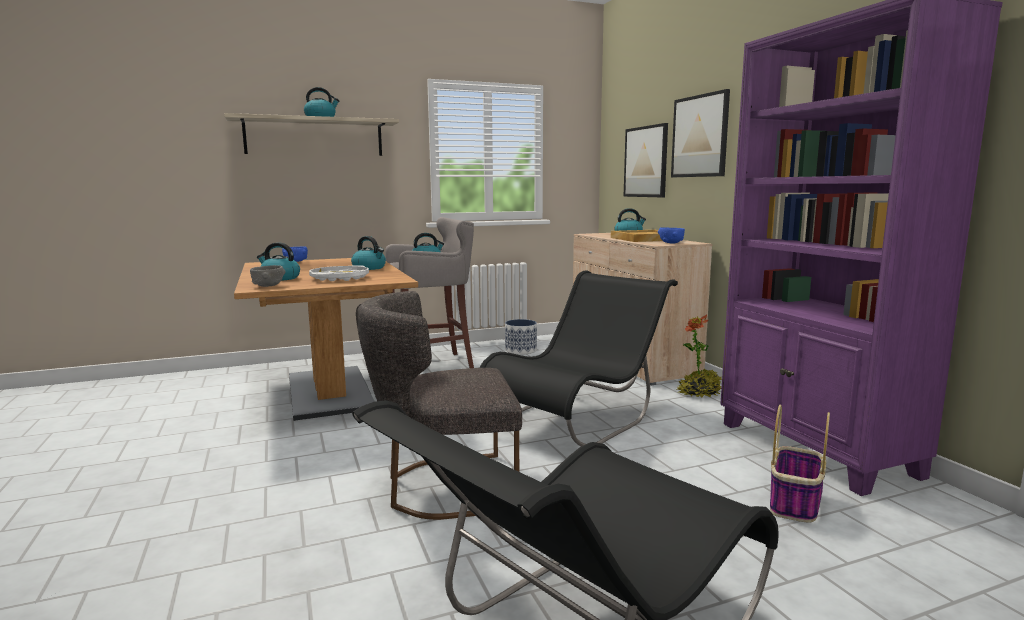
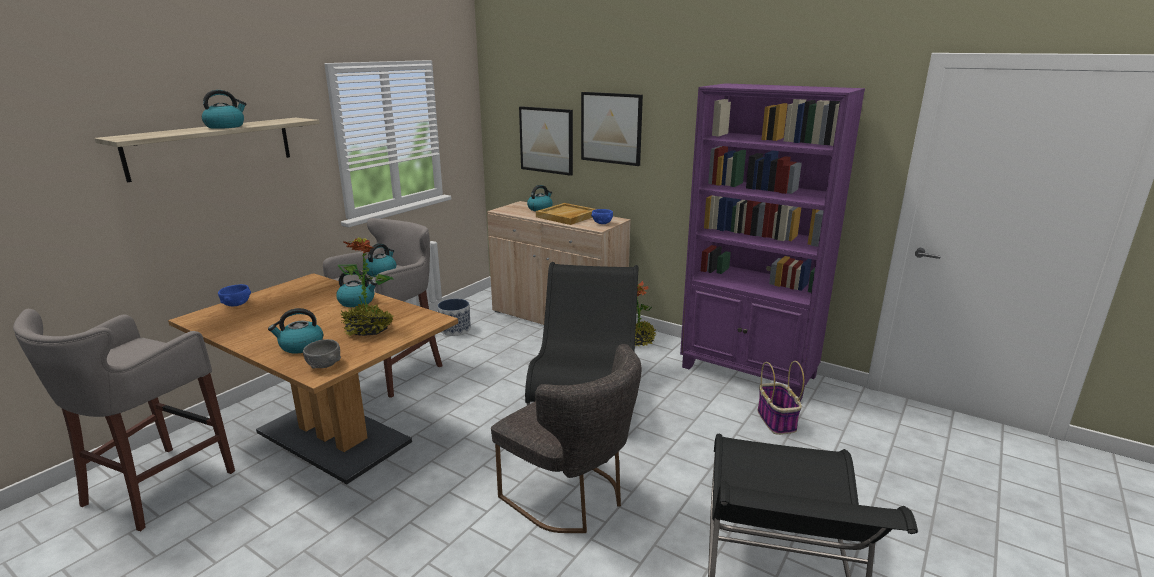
camera: 35 degrees left, 10 degrees up
white tray [309,265,369,281] -> potted plant [338,237,394,336]
grey chair [356,291,522,520] -> grey chair turned 90 degrees counterclockwise [491,344,642,533]
none -> grey stool [13,309,235,531]

